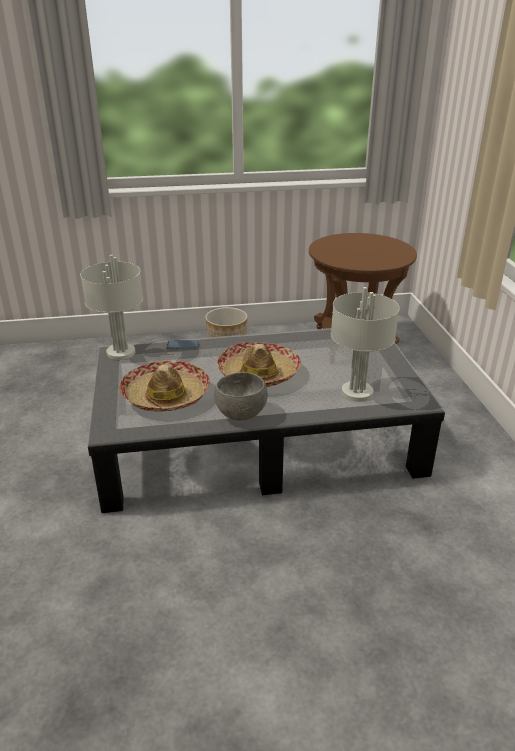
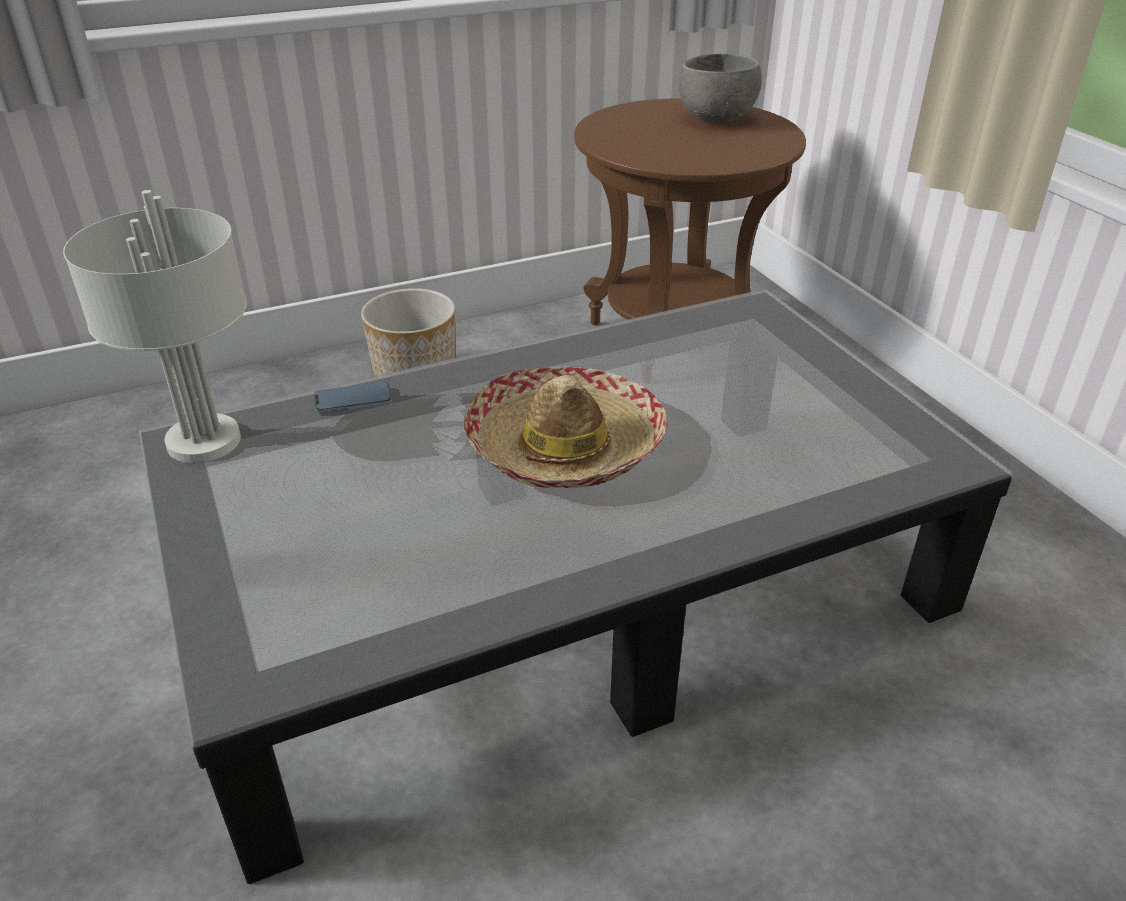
camera: 15 degrees left, 5 degrees up
hat [119,361,210,412] -> none
grey bowl [214,372,268,420] -> grey bowl moved to [678,54,762,123]
grey table lamp [331,287,399,402] -> none

